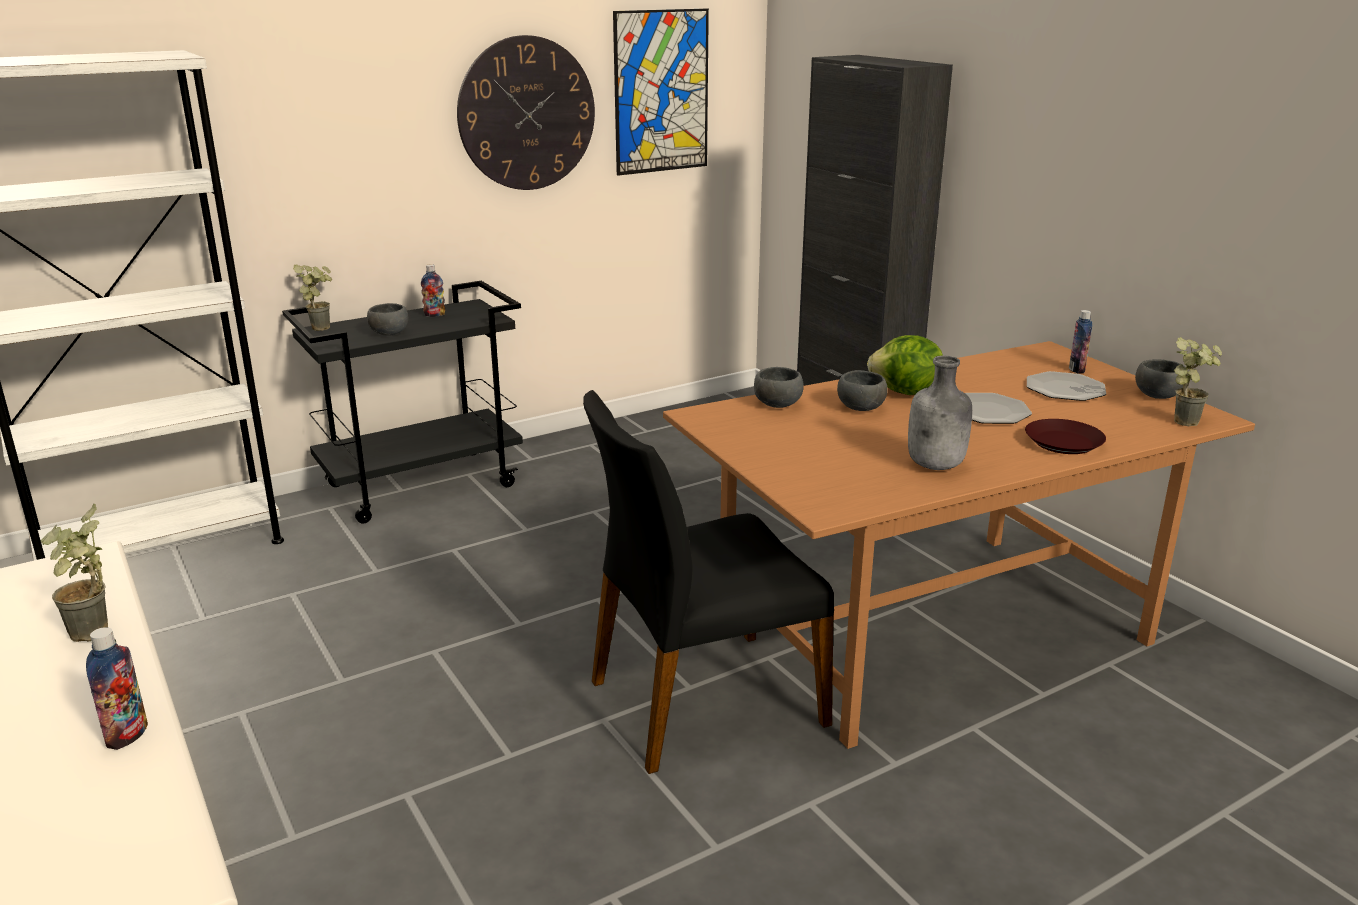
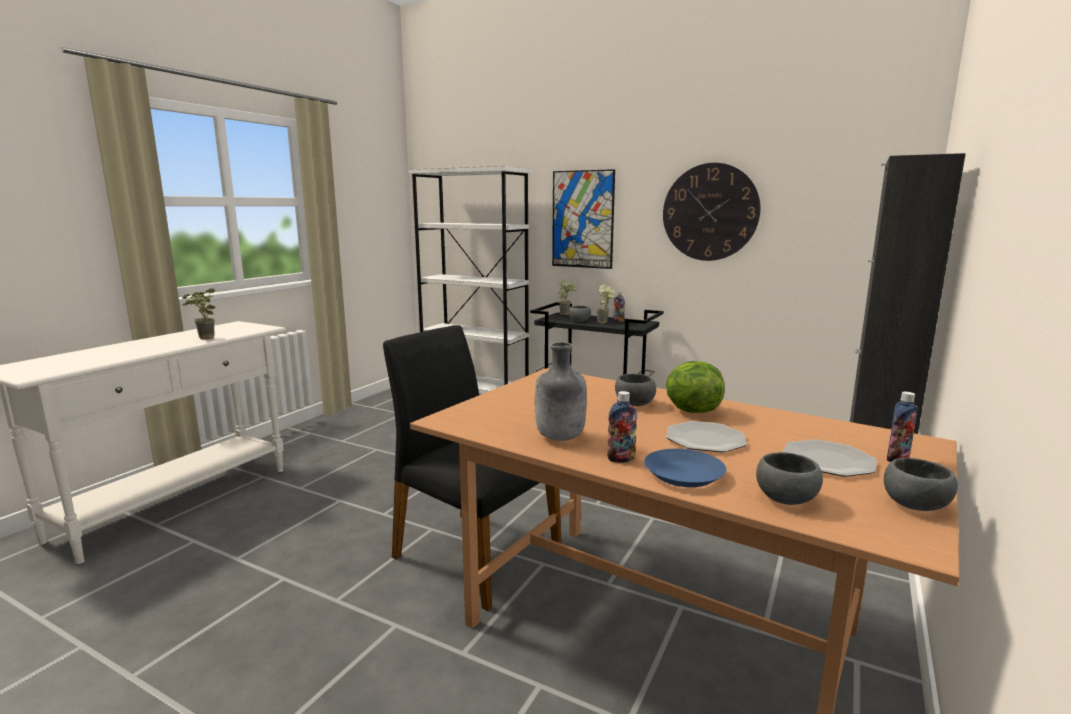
camera: 60 degrees right, 10 degrees down
bottle [86,627,148,750] -> bottle moved to [607,391,637,463]
picture [613,9,709,176] -> picture moved to [552,169,615,269]
grey bowl [754,367,804,408] -> grey bowl moved to [756,452,823,505]
brown plate [1025,419,1106,454] -> blue plate [644,449,726,487]
potted plant [1174,337,1222,426] -> potted plant moved to [596,284,615,323]

